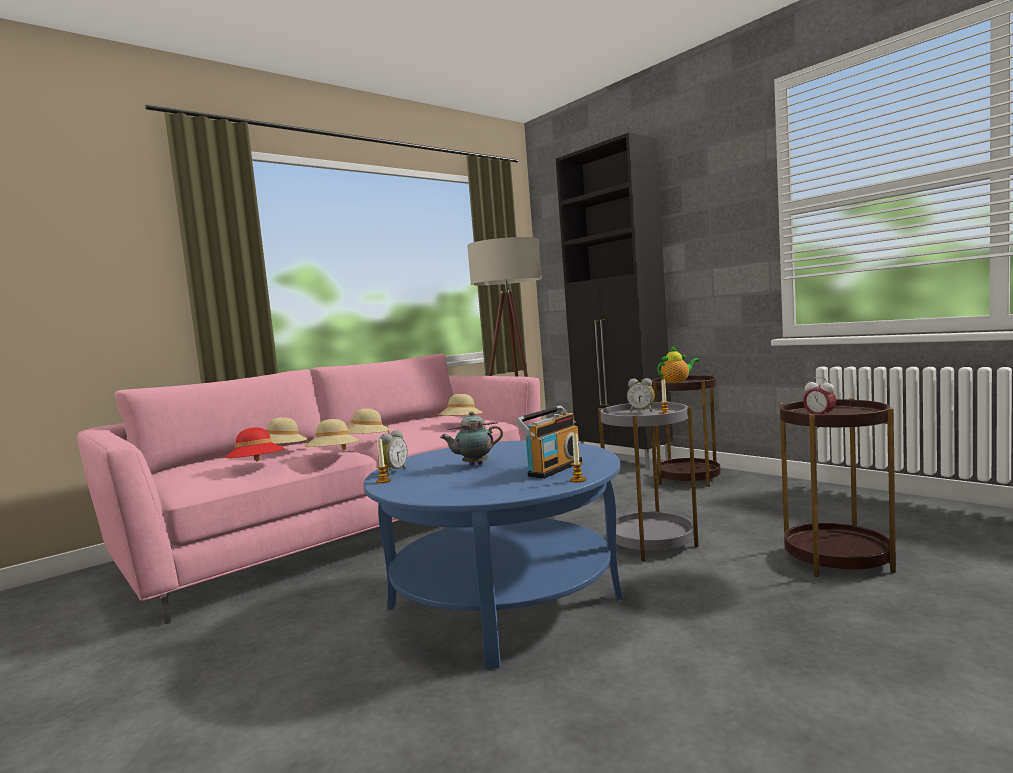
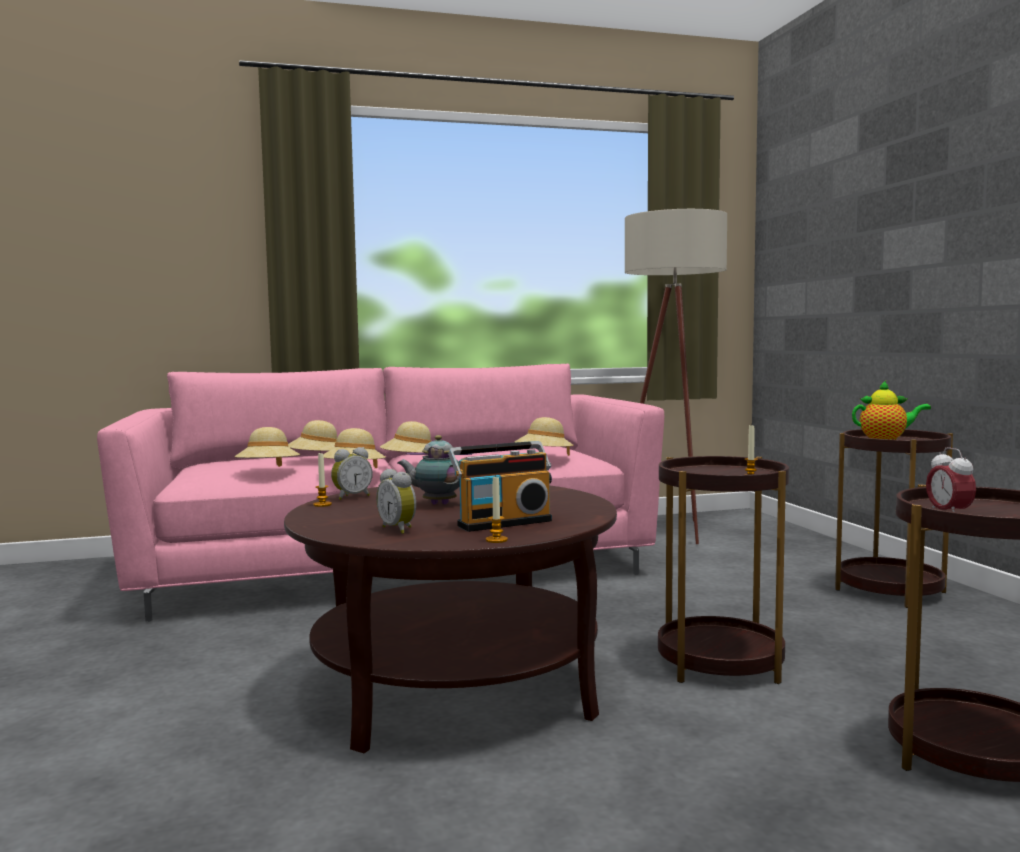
camera: 25 degrees right, 0 degrees up
red hat [225,427,284,462] -> beige hat [234,427,300,467]
blue coffee table [363,440,623,669] -> brown coffee table [284,484,617,753]
black cabinet [556,132,673,470] -> none
grey side table [598,402,699,561] -> brown side table [658,456,789,684]
alarm clock [627,378,655,412] -> alarm clock moved to [376,469,416,534]

